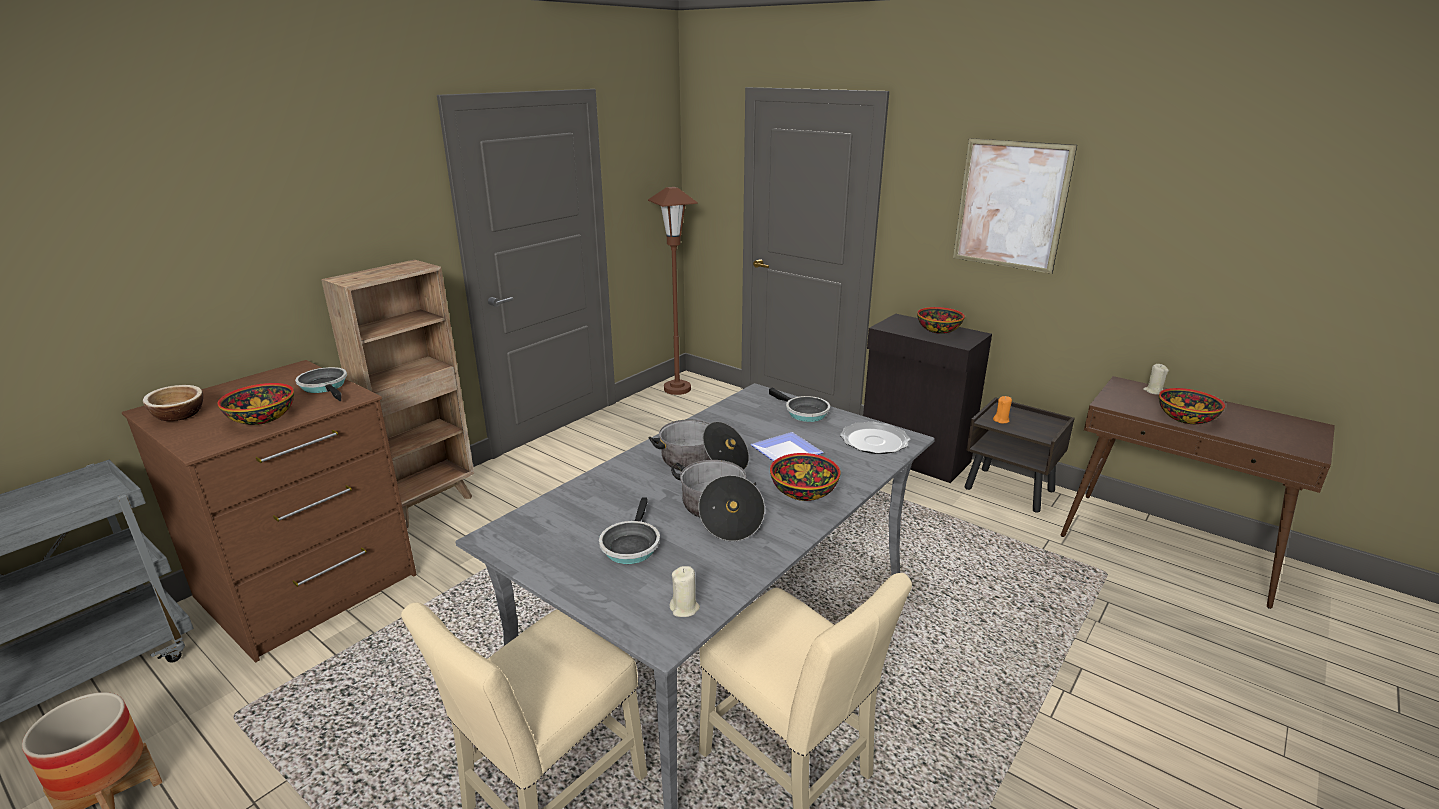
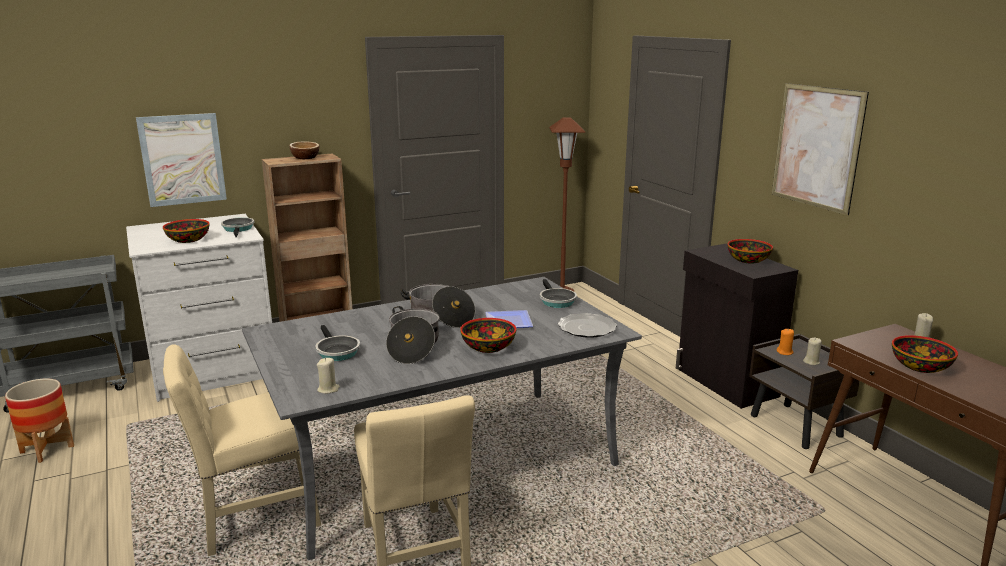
camera: 25 degrees right, 5 degrees down
brown dresser [122,360,417,662] -> white dresser [126,214,272,402]
bowl [143,385,203,421] -> bowl moved to [289,141,319,159]
frying pan [599,497,660,564] -> frying pan turned 60 degrees counterclockwise [315,325,360,361]
none -> picture [136,113,227,207]
none -> beige candle [803,338,822,365]

